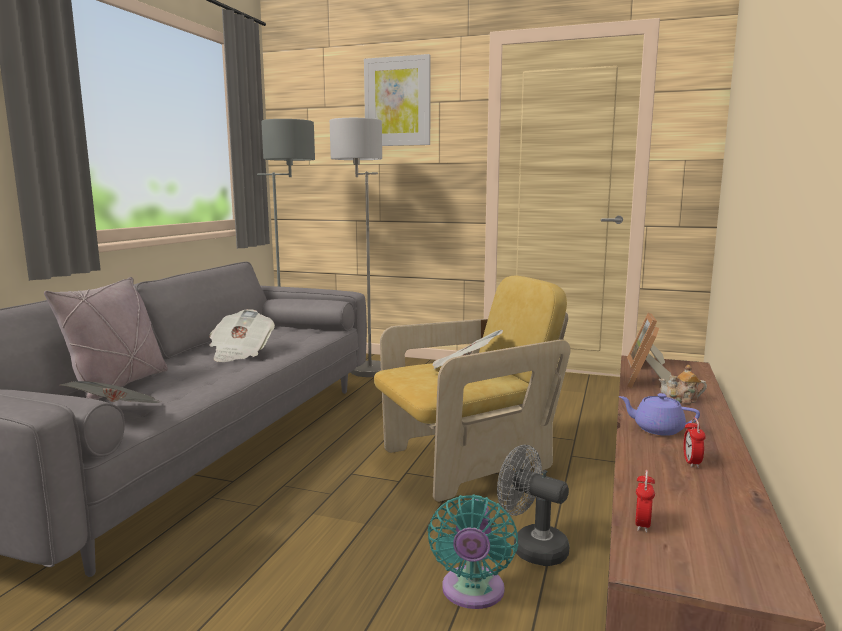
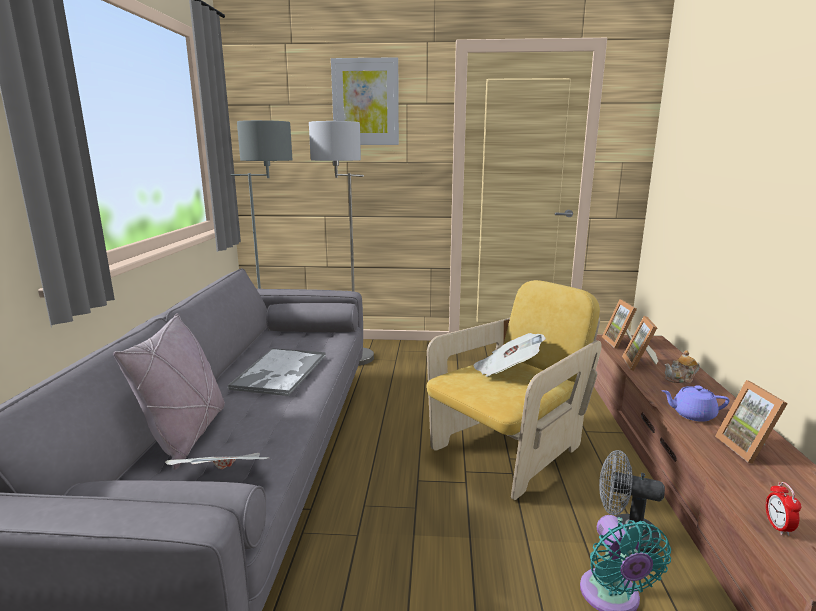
camera: 15 degrees left, 5 degrees up
newspaper [209,309,275,362] -> tray [227,348,326,396]
alarm clock [683,418,706,468] -> picture frame [715,380,788,464]

